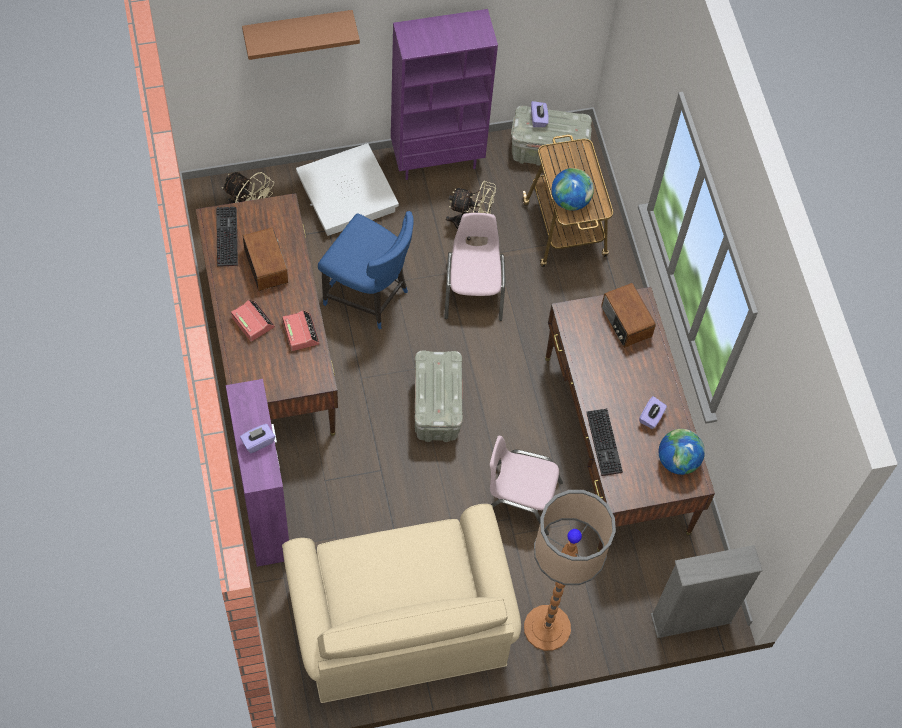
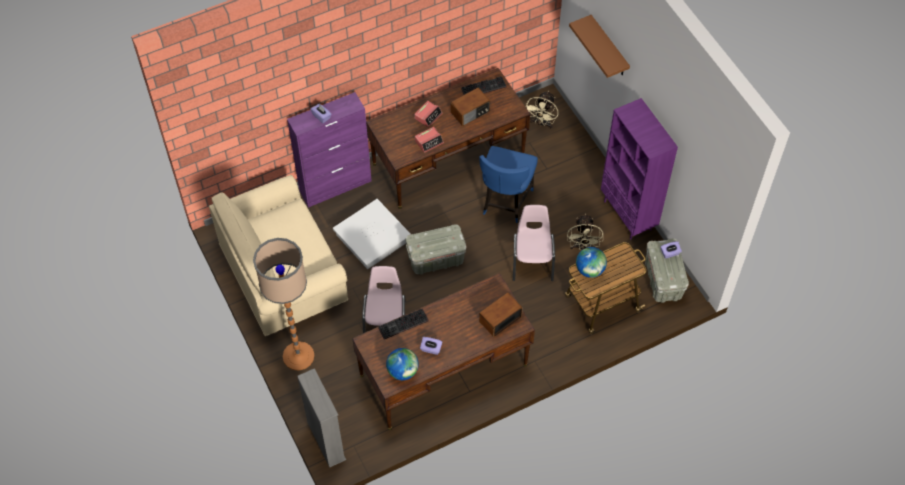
camera: 80 degrees right, 5 degrees down
white storage box [296,143,399,236] -> white storage box moved to [333,199,410,269]
pink chair [444,213,505,321] -> pink chair turned 75 degrees counterclockwise [513,205,555,281]

